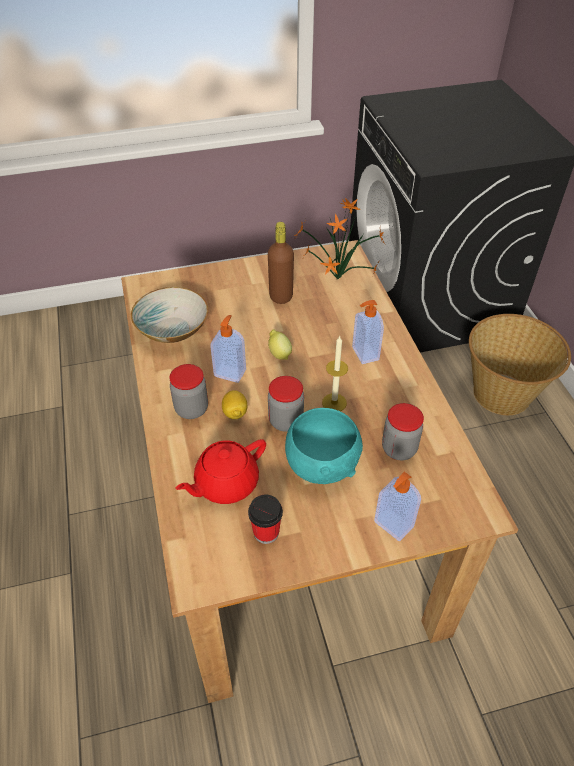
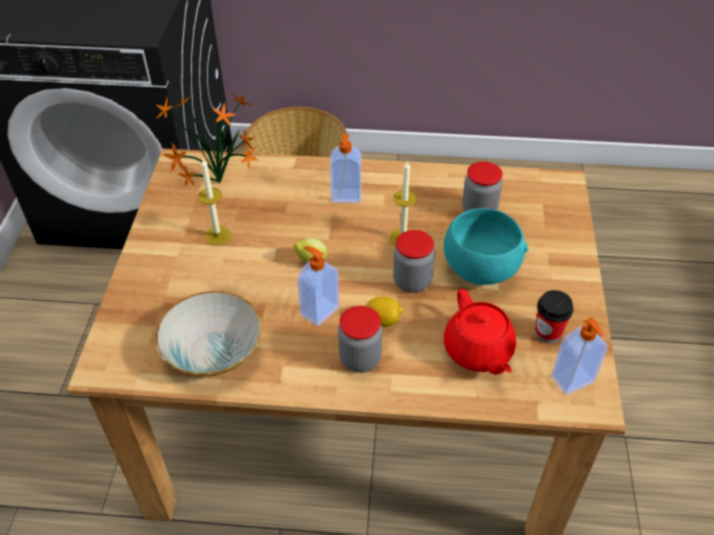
camera: 70 degrees left, 0 degrees up
brown bottle [268,222,294,304] -> candle [198,159,231,245]
soap dispenser [374,472,421,541] -> soap dispenser moved to [551,317,608,395]

